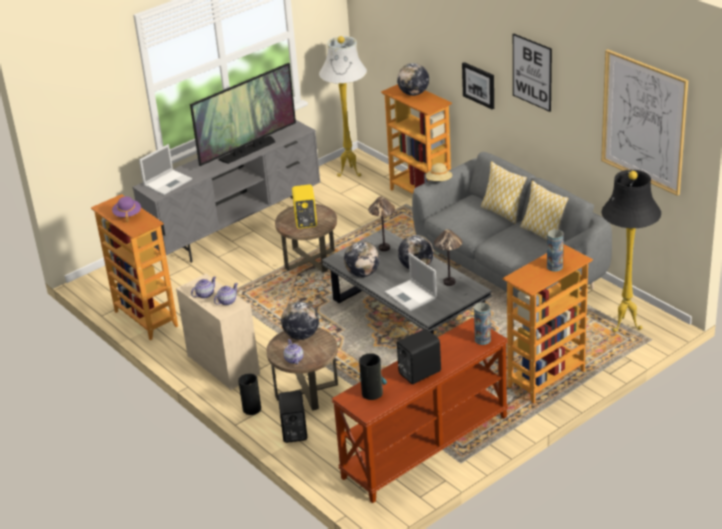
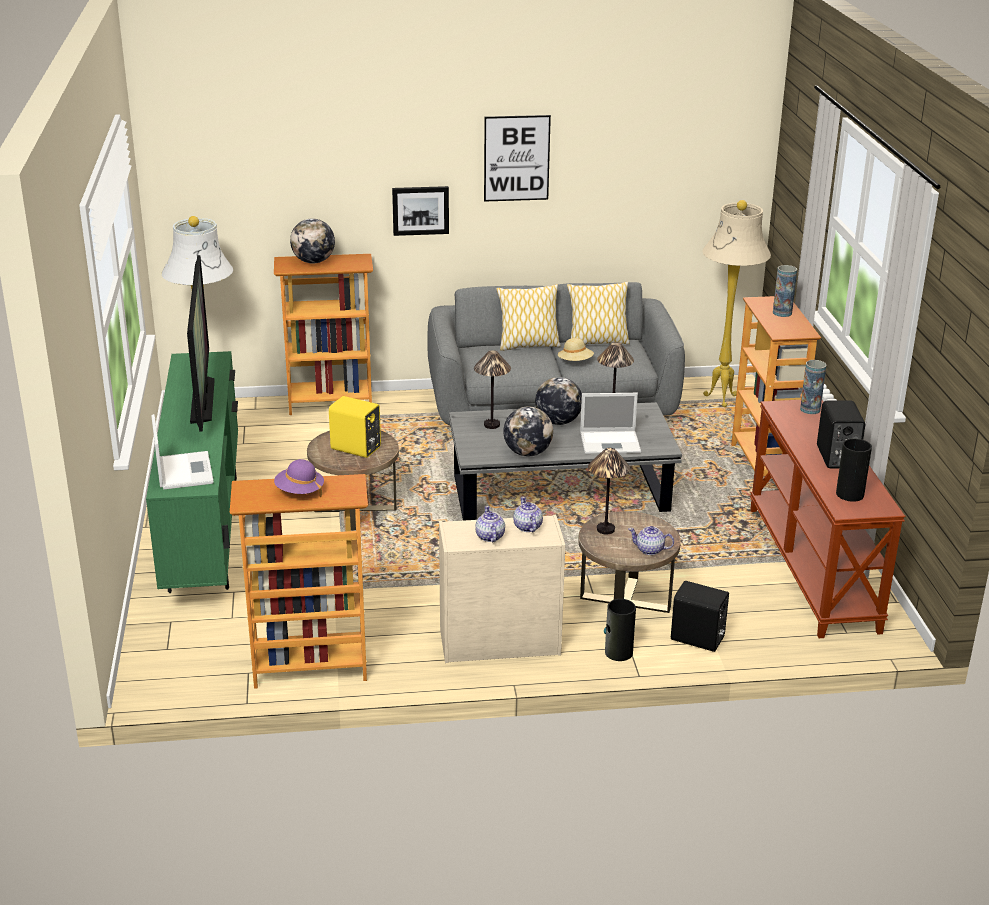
camera: 60 degrees left, 5 degrees down
grey tv stand [133,120,320,263] -> green tv stand [146,351,238,593]
globe [281,302,319,340] -> table lamp [588,448,630,535]
beige hat [426,163,452,181] -> beige hat moved to [558,338,594,361]
picture [601,49,688,196] -> none
black floor lamp [602,170,661,332] -> beige floor lamp [702,200,771,407]

